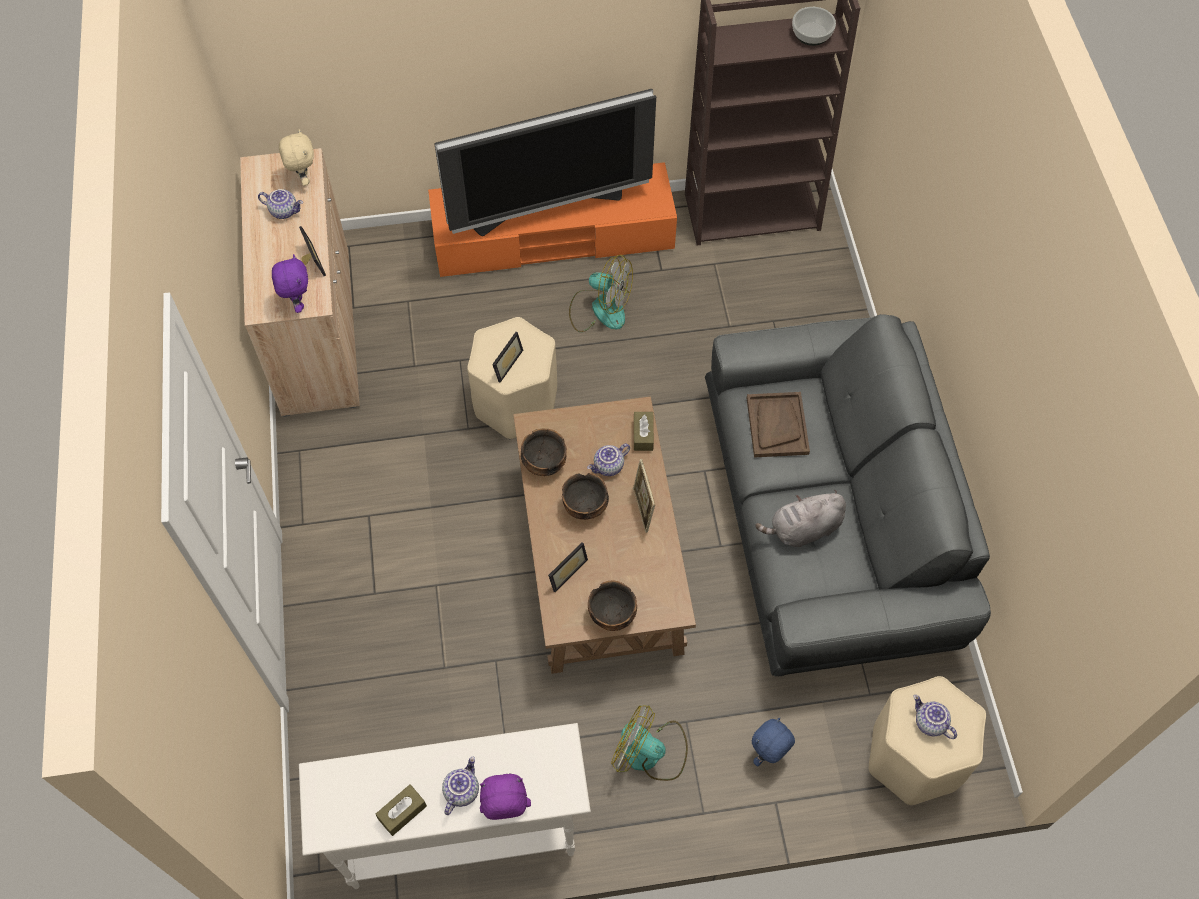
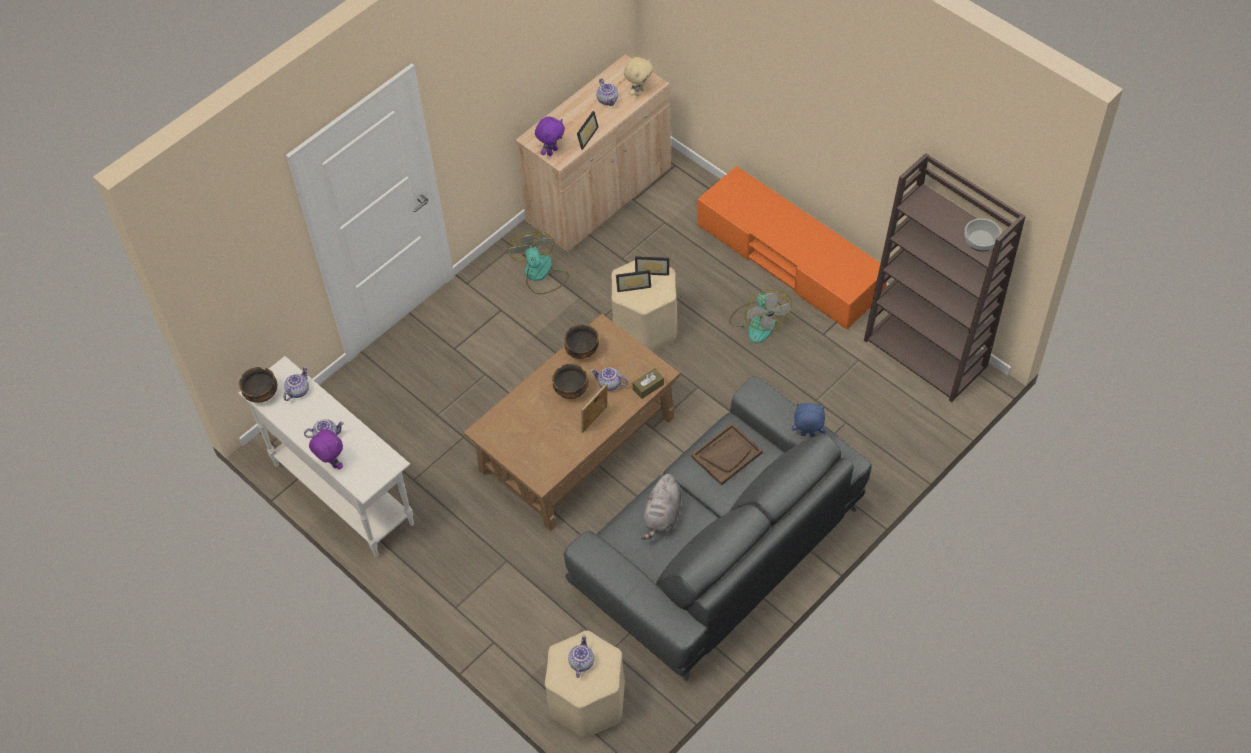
camera: 55 degrees right, 5 degrees down
brown tissue box [375,784,427,836] -> none
television [434,89,656,236] -> none
picture frame [548,542,588,592] -> picture frame moved to [635,256,669,276]
bowl [588,580,637,631] -> bowl moved to [239,367,277,403]
fan [611,705,688,781] -> fan moved to [507,231,569,294]
blue plush toy [752,718,795,766] -> blue plush toy moved to [792,403,825,437]
grey plush toy [755,490,846,547] -> grey plush toy turned 105 degrees counterclockwise [641,474,682,540]
none -> teapot [283,366,309,401]

